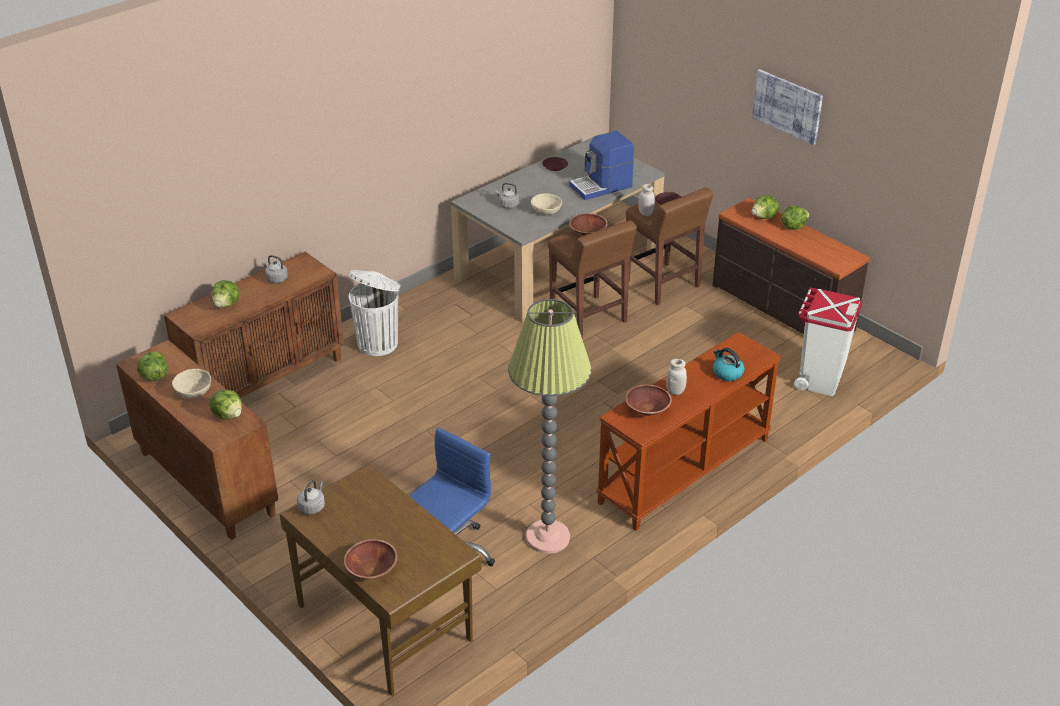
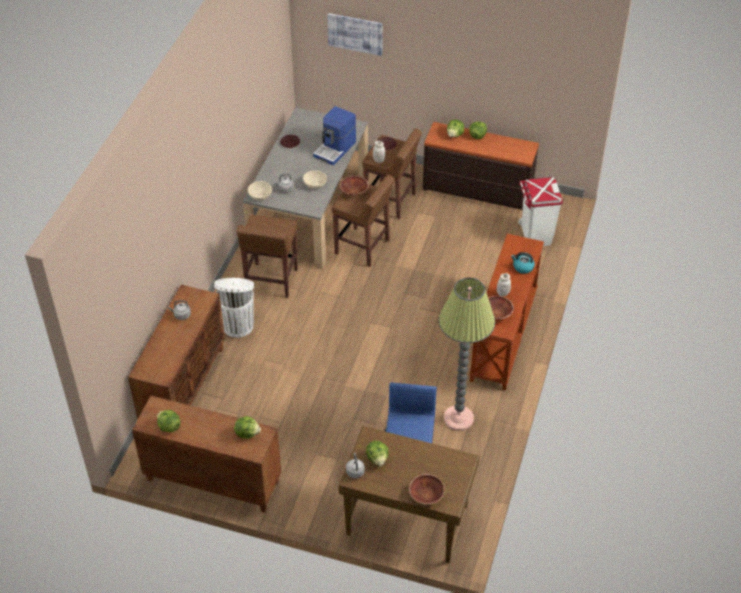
camera: 30 degrees left, 10 degrees up
beige bowl [172,369,211,398] -> beige bowl moved to [248,181,272,201]
lettuce [211,280,239,307] -> lettuce moved to [366,441,389,466]
picture [752,69,823,145] -> picture moved to [327,13,383,56]
none -> brown stool [236,215,298,298]

